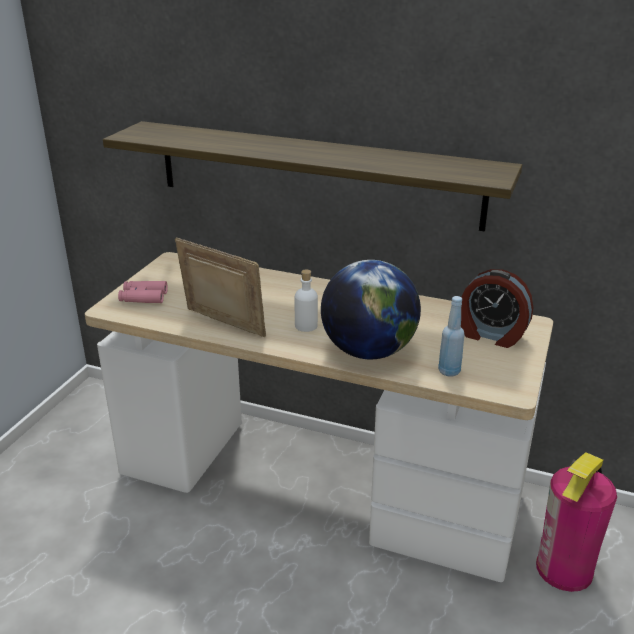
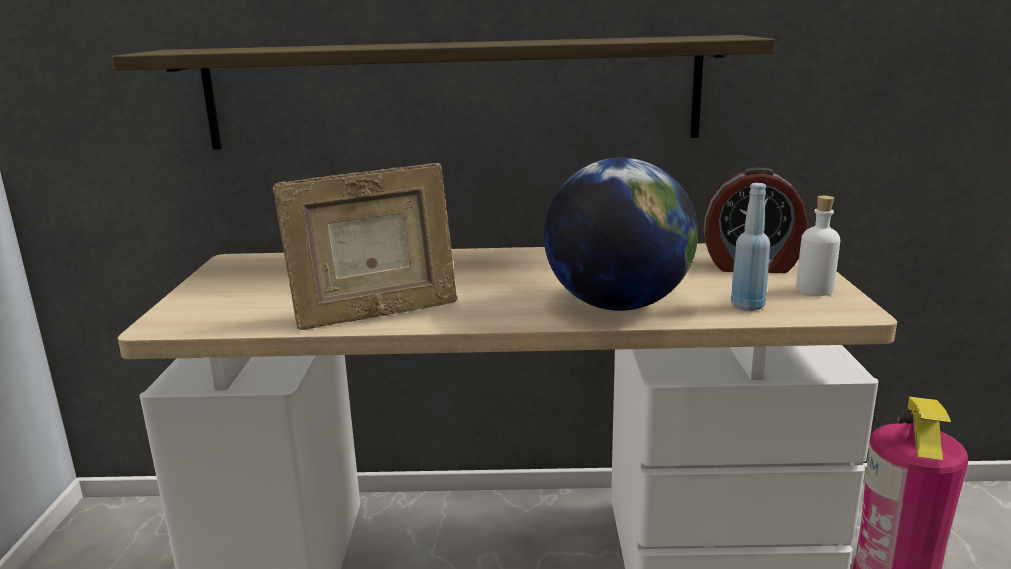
camera: 20 degrees left, 10 degrees down
pink binoculars [118,281,168,303] -> none
picture frame [175,238,266,337] -> picture frame turned 150 degrees clockwise [273,163,457,330]
white bottle [295,270,318,332] -> white bottle moved to [796,196,840,296]

